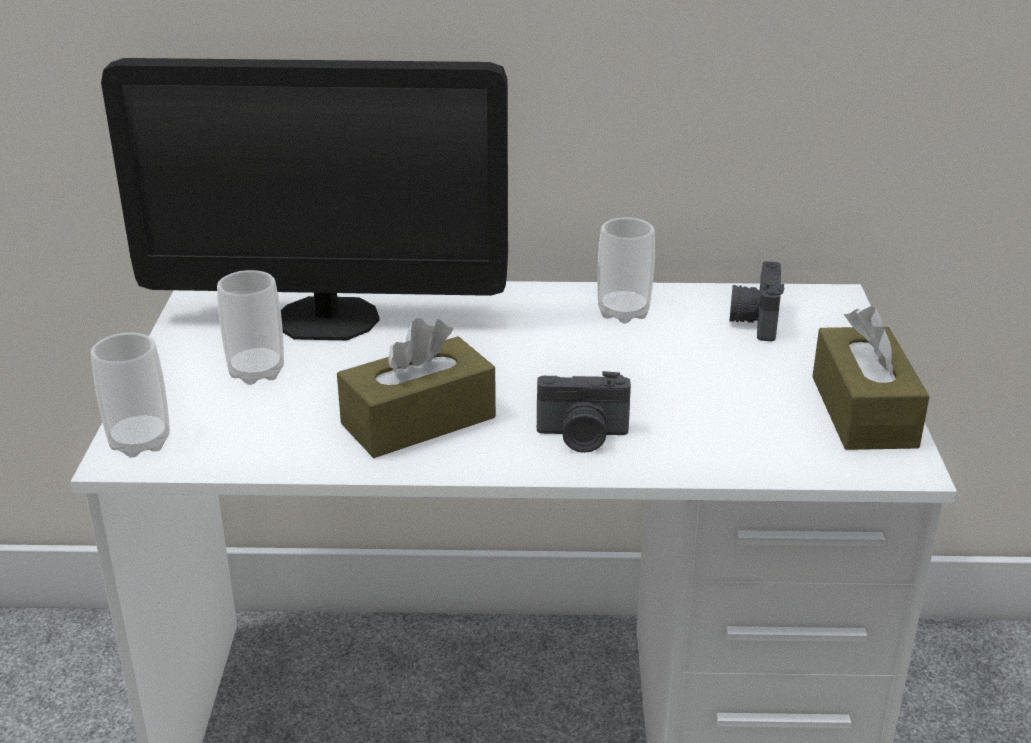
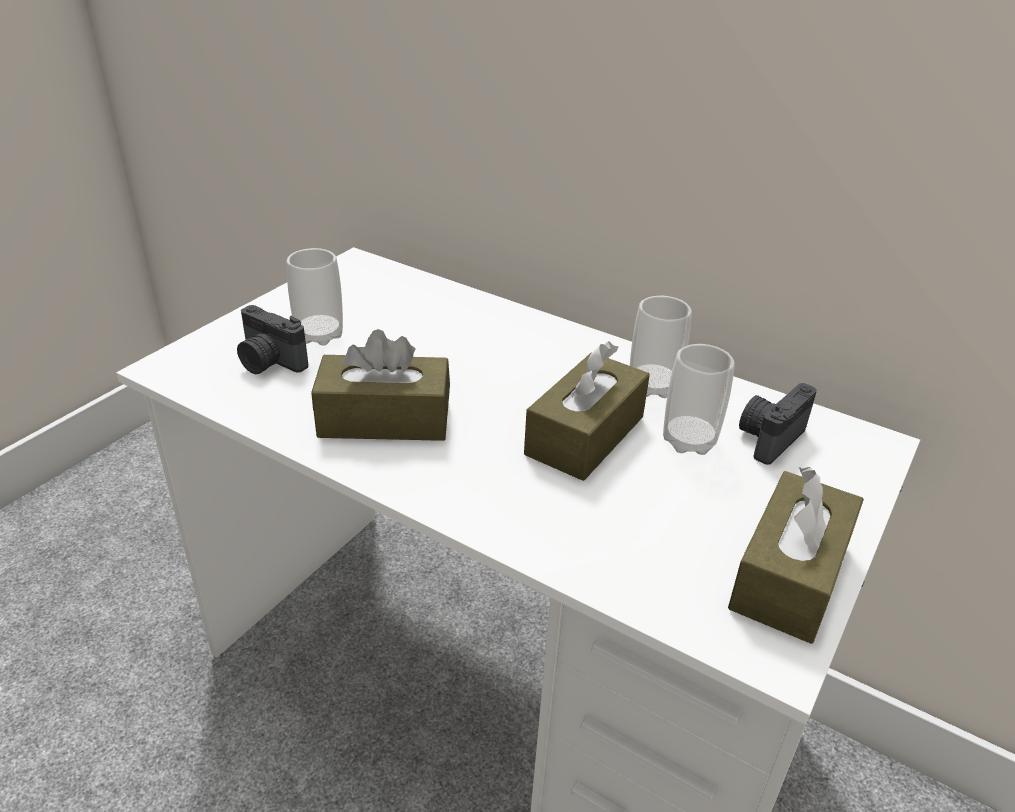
camera: 30 degrees right, 5 degrees up
cup [91,333,170,458] -> cup moved to [663,344,735,455]
monitor [101,58,508,340] -> none
camera [537,371,631,453] -> camera moved to [237,305,309,374]
none -> brown tissue box [524,341,650,481]

